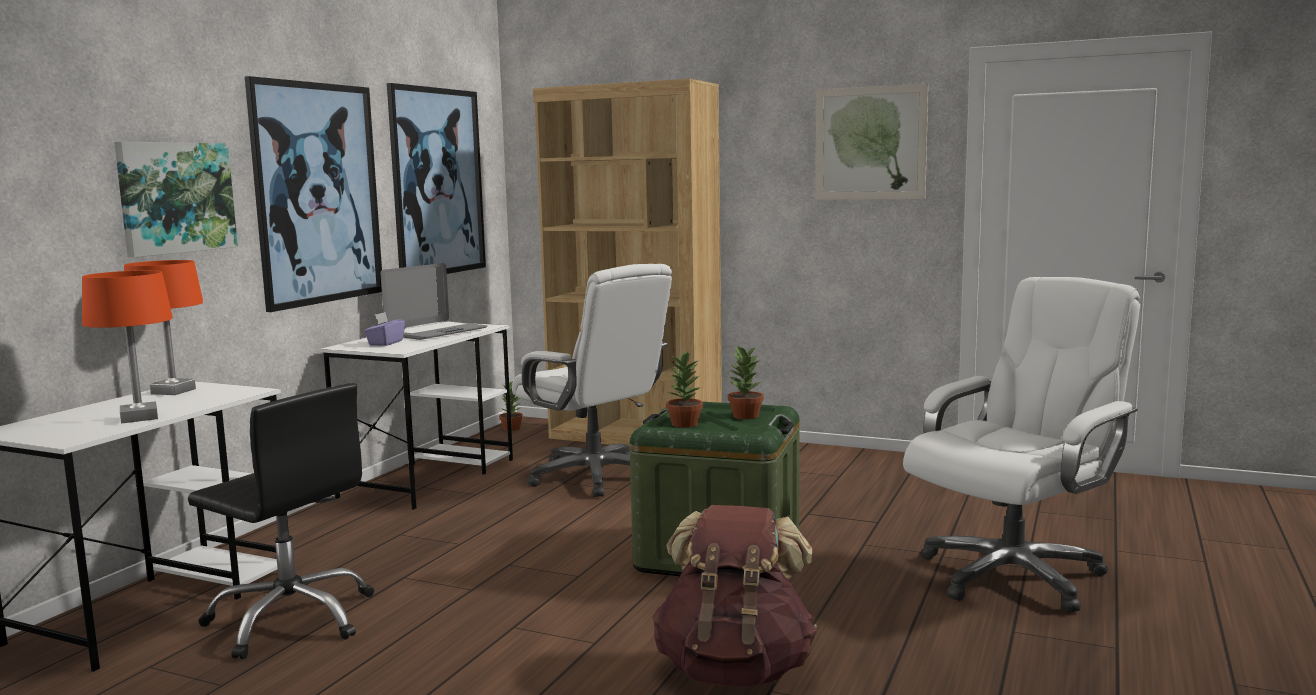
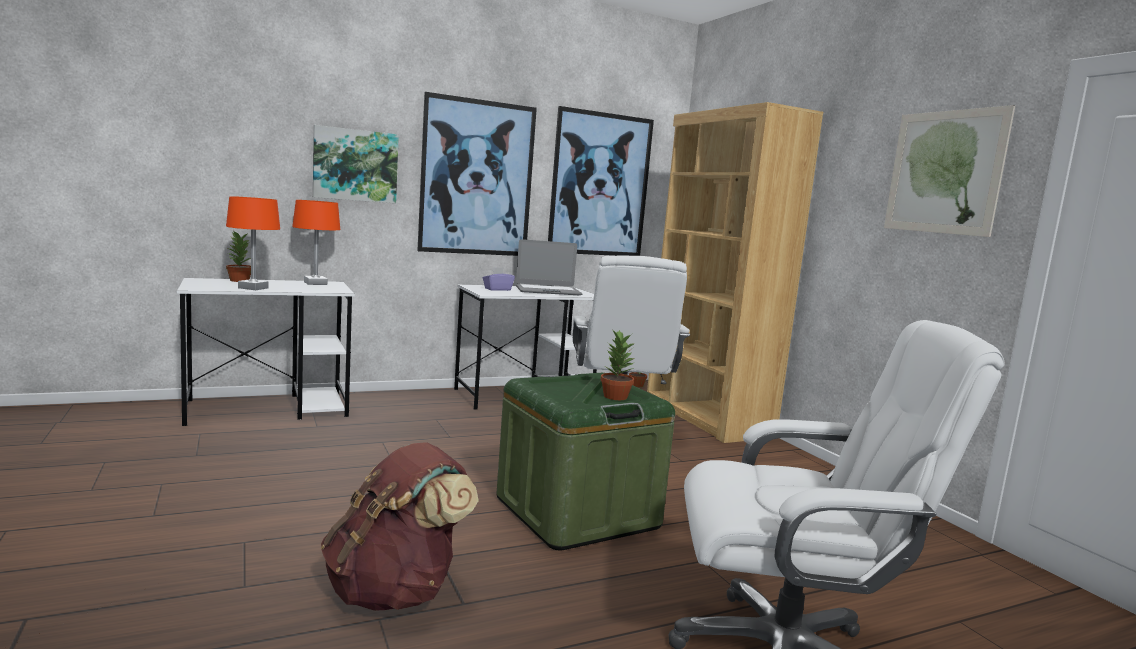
camera: 40 degrees right, 0 degrees up
black office chair [188,383,374,659] -> none
potted plant [666,351,703,428] -> potted plant moved to [226,232,251,282]

